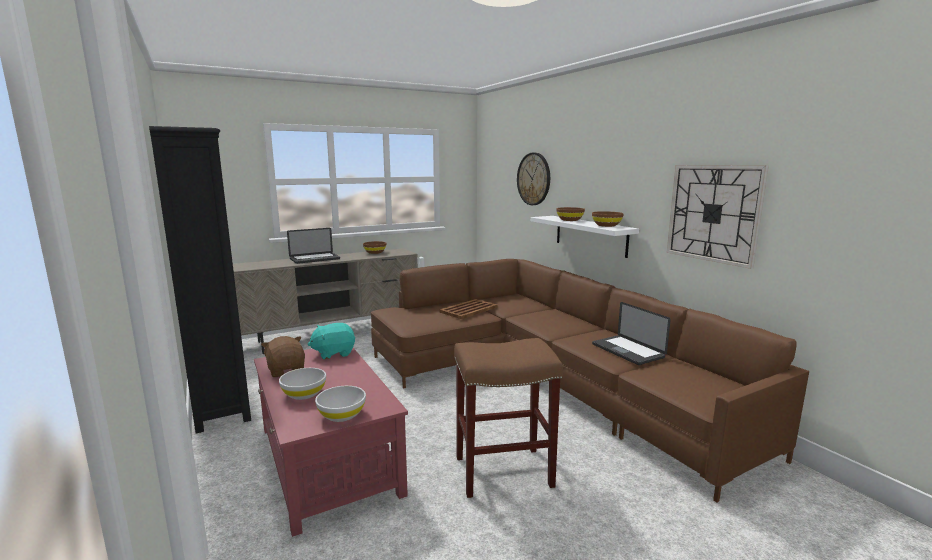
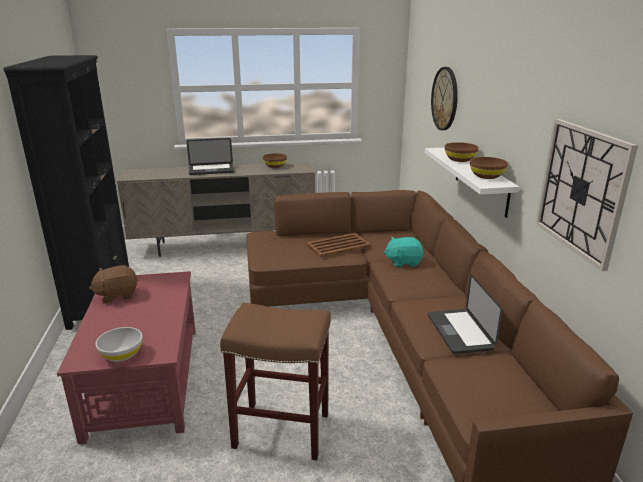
camera: 20 degrees right, 10 degrees up
brown plush toy [261,336,305,377] -> brown plush toy turned 105 degrees counterclockwise [89,265,138,303]
white bowl [279,368,326,400] -> none
turquoise plush toy [307,323,355,360] -> turquoise plush toy moved to [384,237,423,267]

